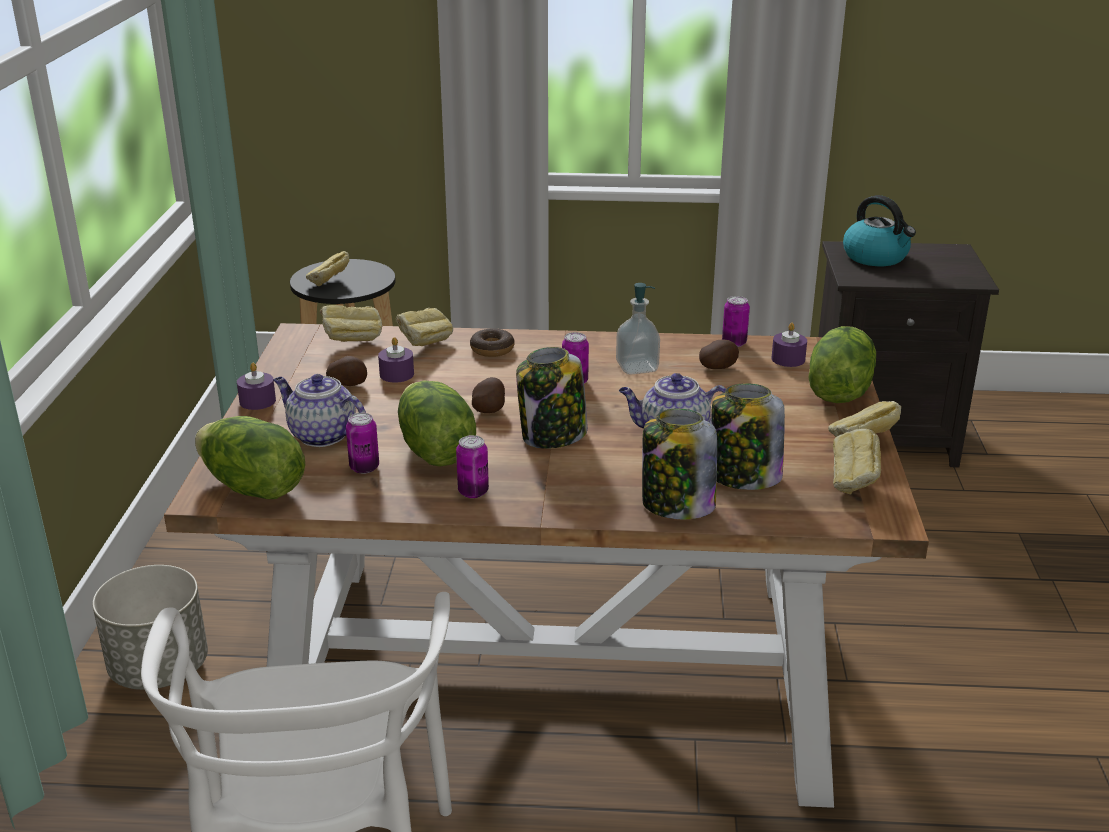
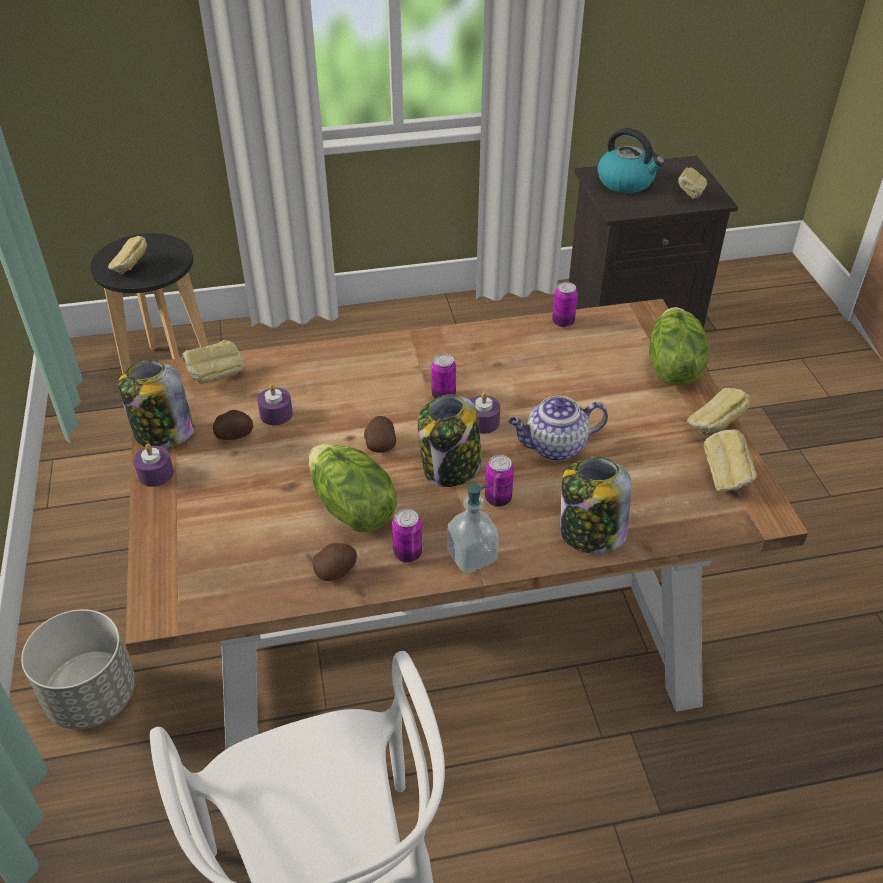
camera: 15 degrees left, 15 degrees up
lettuce [195,416,305,499] -> none
teapot [273,374,366,447] -> none
can [346,413,379,474] -> can moved to [485,455,514,507]
bread [396,308,453,346] -> bread moved to [678,168,707,198]
donut [470,328,514,357] -> none
soap dispenser [616,283,660,375] -> soap dispenser moved to [447,484,499,573]
potato [699,339,739,369] -> potato moved to [313,543,357,581]
jar [711,383,785,490] -> jar moved to [118,360,195,448]
purple candle [771,323,807,367] -> purple candle moved to [470,392,500,434]

